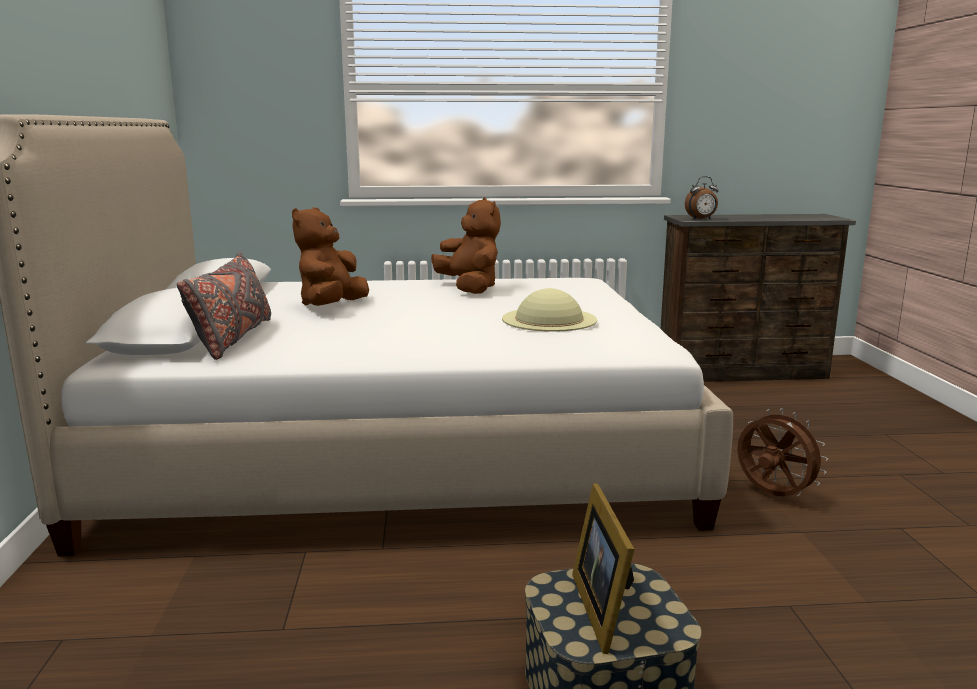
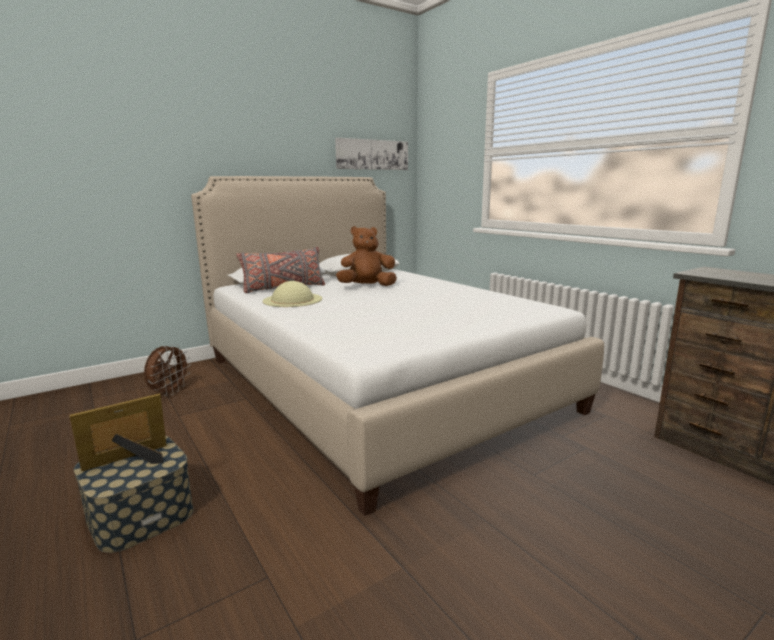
camera: 60 degrees right, 0 degrees up
brown plush toy [431,197,501,294] -> none
beige hat [502,288,597,332] -> beige hat moved to [263,281,322,307]
alarm clock [685,176,718,219] -> none
brown fan [737,409,828,496] -> brown fan moved to [144,344,191,396]
none -> picture [335,138,408,170]

